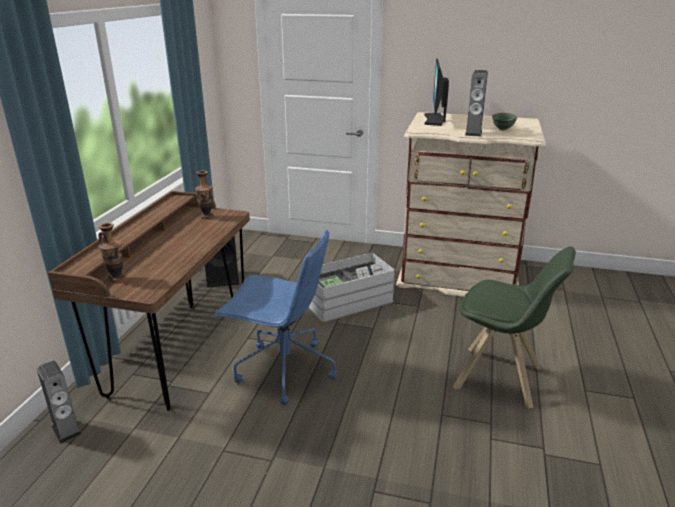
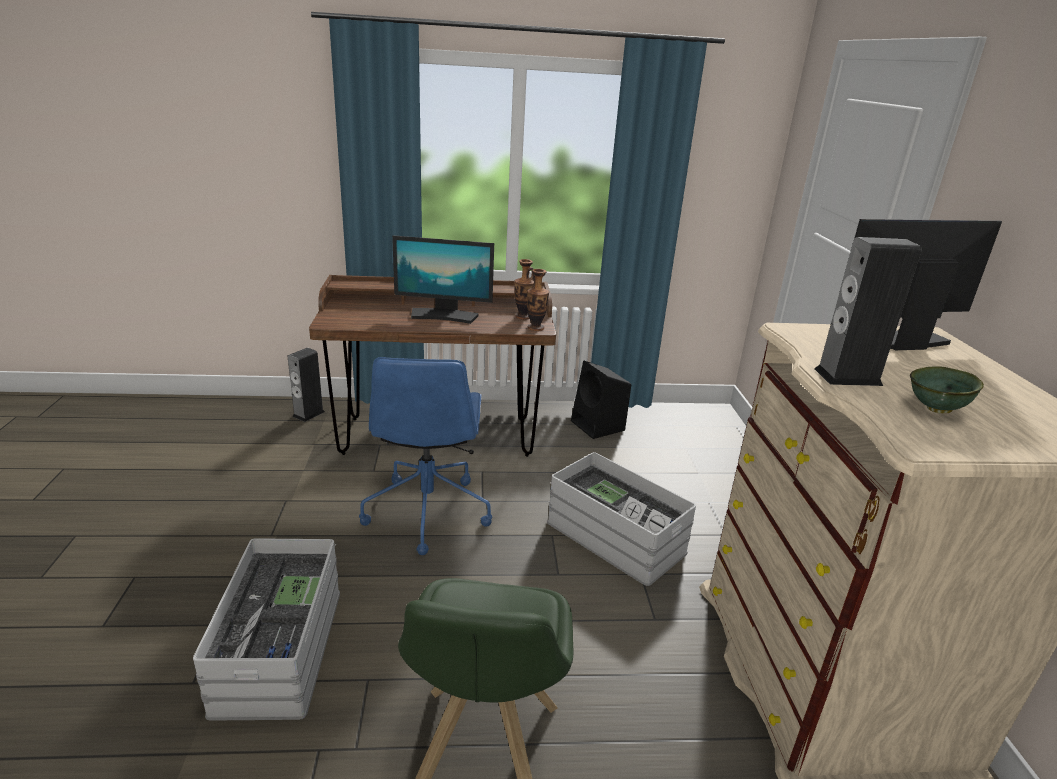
camera: 70 degrees right, 0 degrees up
vase [98,223,125,282] -> vase moved to [527,269,549,331]
none -> grey storage box [193,538,340,721]
none -> monitor [392,235,494,324]

